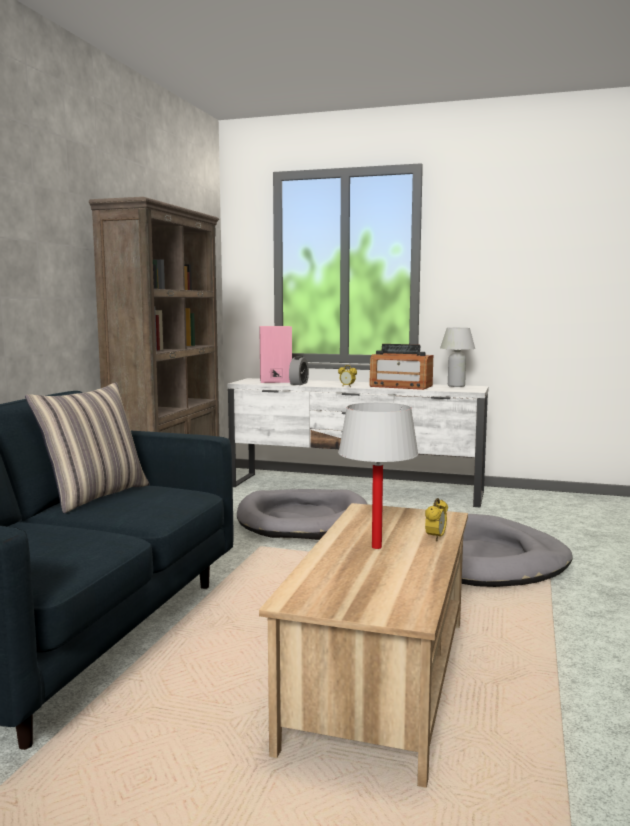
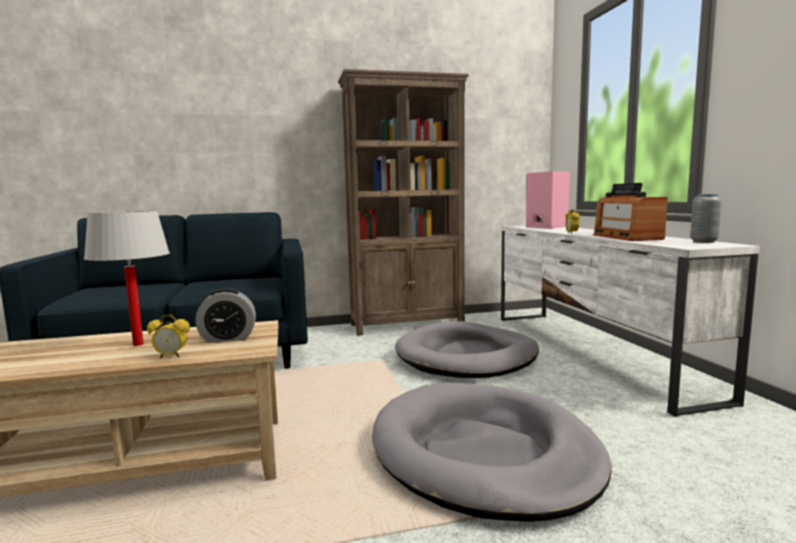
camera: 60 degrees right, 0 degrees up
pillow [25,382,149,513] -> none
alarm clock [289,356,309,385] -> alarm clock moved to [195,288,256,343]
white table lamp [440,328,475,387] -> grey vase [690,194,722,243]

